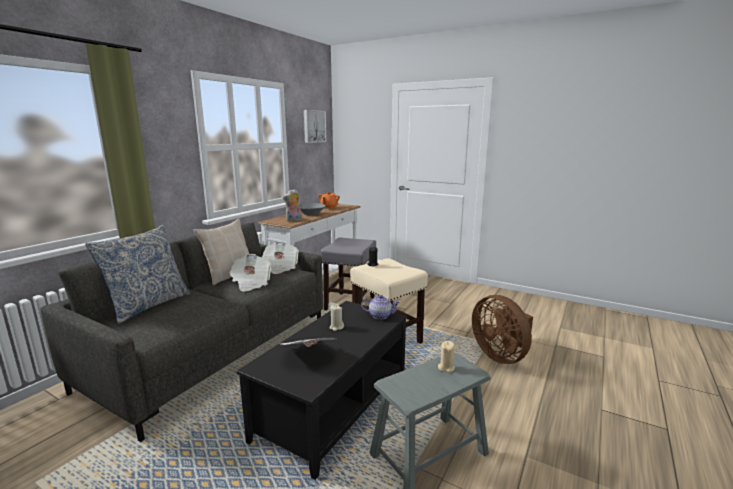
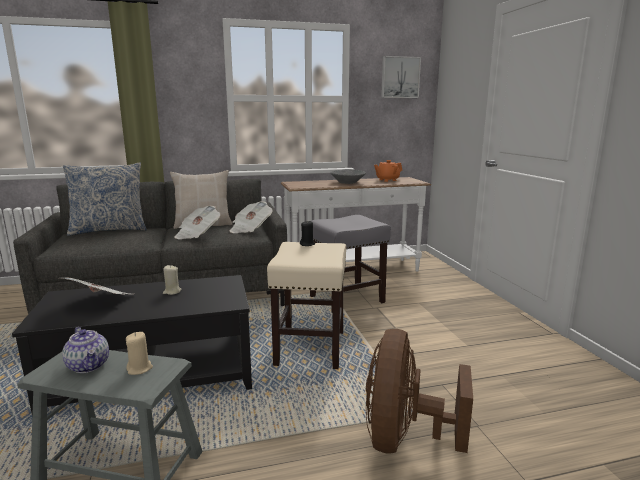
camera: 45 degrees right, 0 degrees up
plush toy [283,189,301,221] -> none
teapot [361,295,400,320] -> teapot moved to [62,327,109,373]

